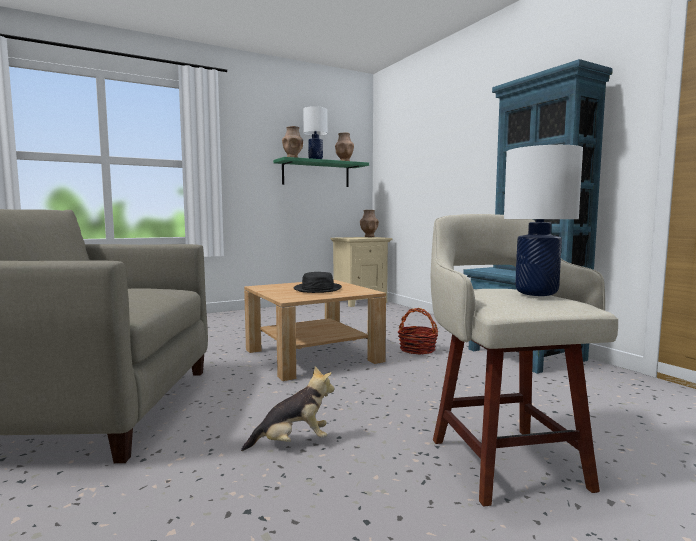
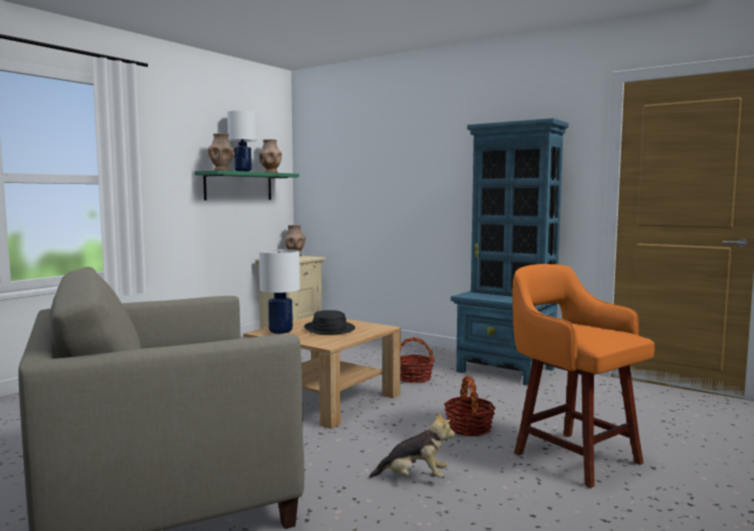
camera: 25 degrees left, 0 degrees up
plush toy [241,366,334,451] -> plush toy turned 45 degrees clockwise [369,412,455,478]
beige stool [431,214,618,507] -> orange stool [513,264,655,488]
white table lamp [504,145,583,296] -> white table lamp moved to [259,249,300,334]
none -> basket [444,376,496,436]

